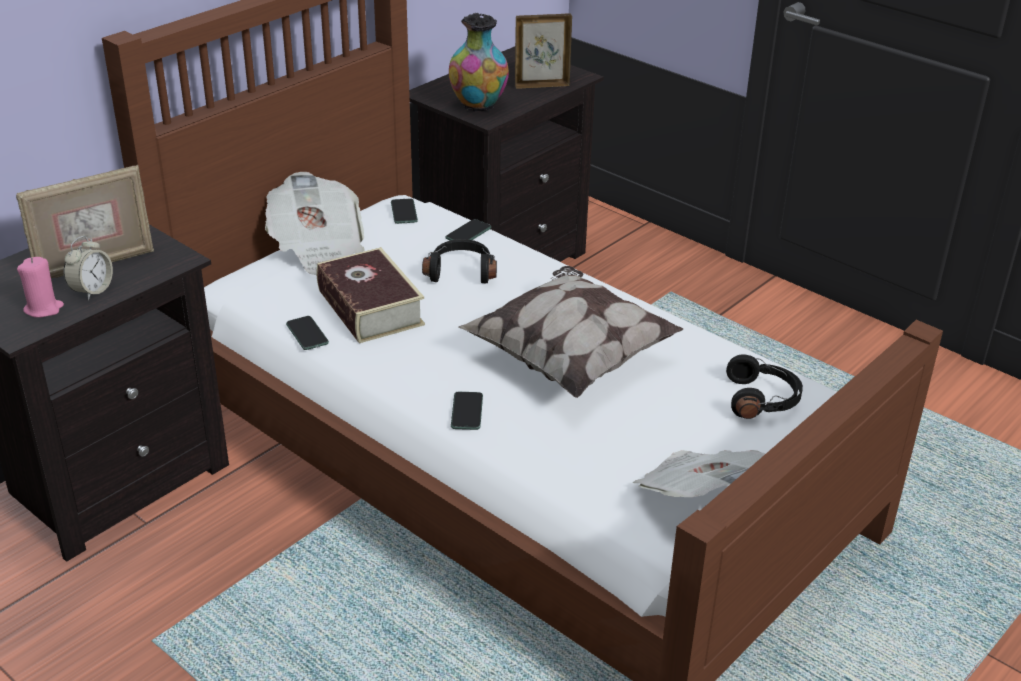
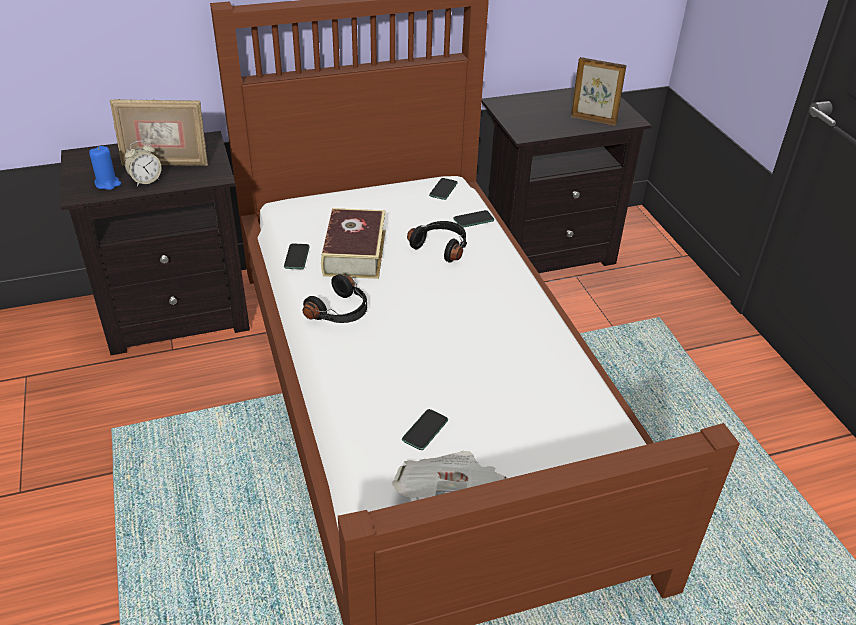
camera: 30 degrees right, 5 degrees up
pink candle [17,257,64,318] -> blue candle [89,146,121,190]
newspaper [265,172,365,275] -> none
vase [449,12,509,112] -> none
phone [451,392,483,430] -> phone moved to [402,409,448,450]
pillow [458,266,683,398] -> none
black headphones [726,354,803,419] -> black headphones moved to [303,274,367,323]

